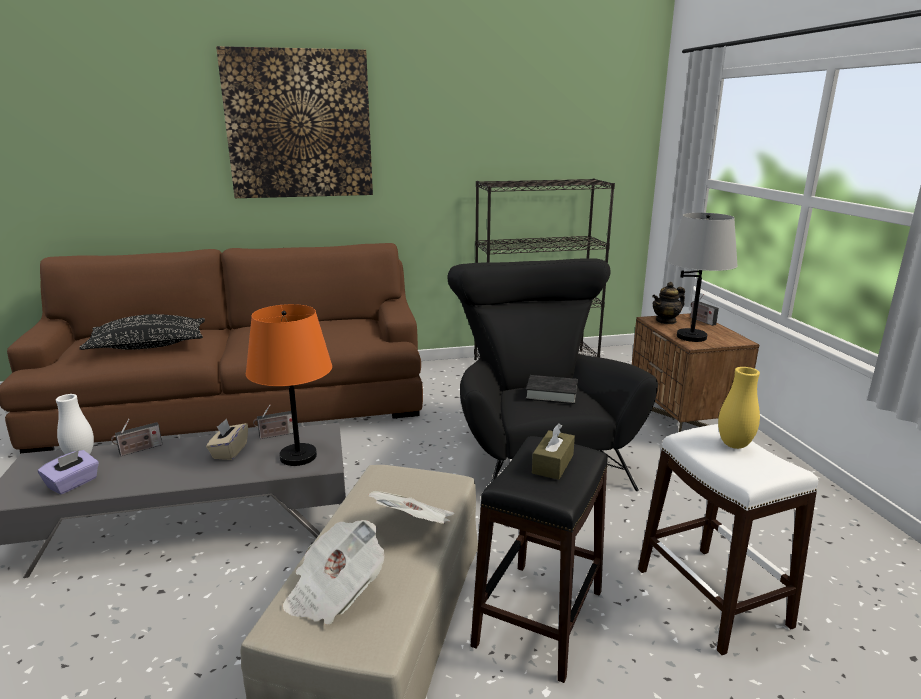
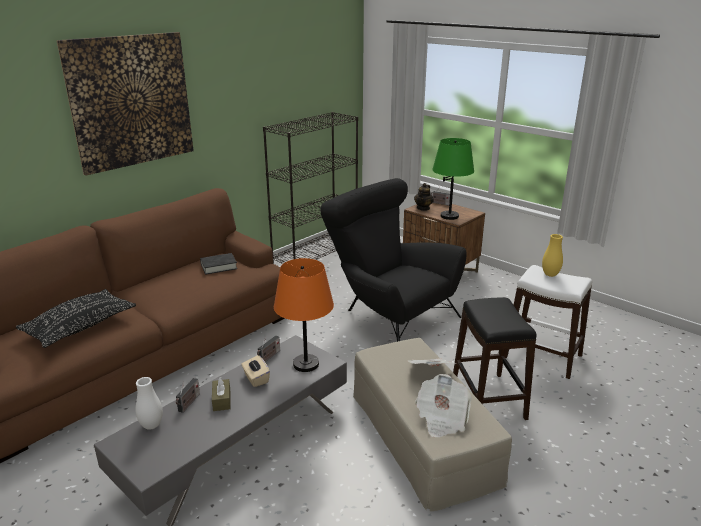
camera: 35 degrees left, 5 degrees up
purple tissue box [38,450,99,494] -> none
black book [526,375,578,404] -> black book moved to [200,253,237,275]
brown tissue box [532,424,575,480] -> brown tissue box moved to [212,377,231,411]
grey table lamp [667,213,738,342] -> green table lamp [432,138,474,220]

